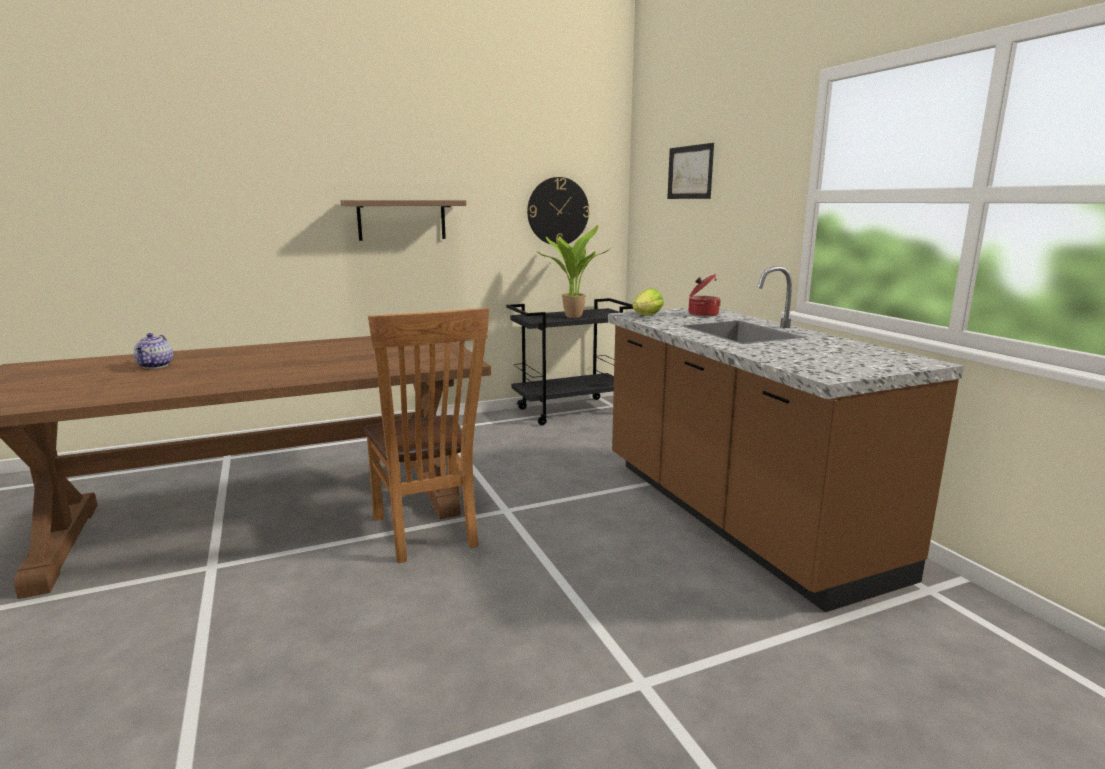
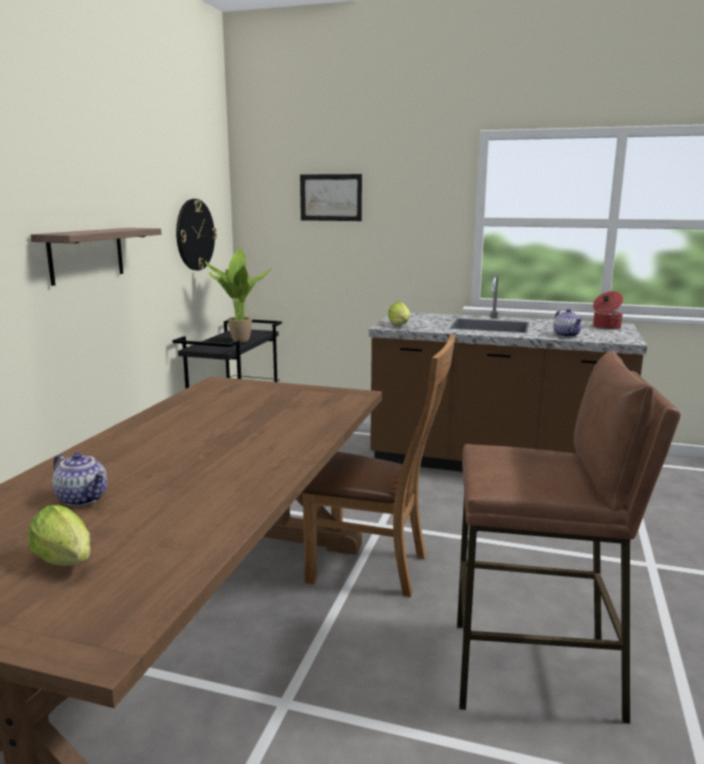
camera: 50 degrees left, 0 degrees up
cooking pot [689,274,721,317] -> cooking pot moved to [593,291,623,329]
none -> lettuce [28,505,90,566]
none -> brown stool [457,350,681,724]
none -> teapot [553,309,582,337]

